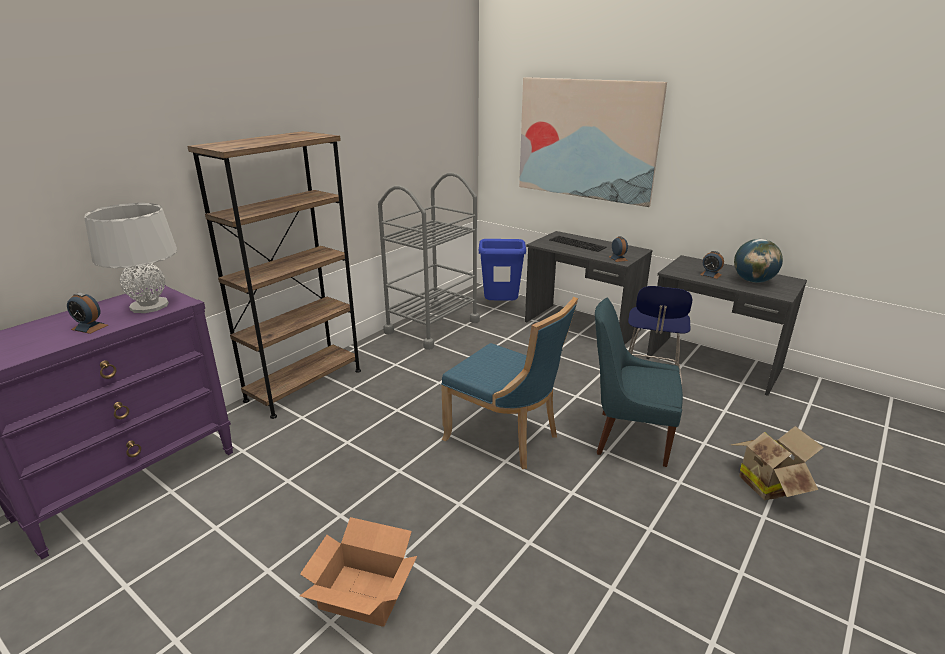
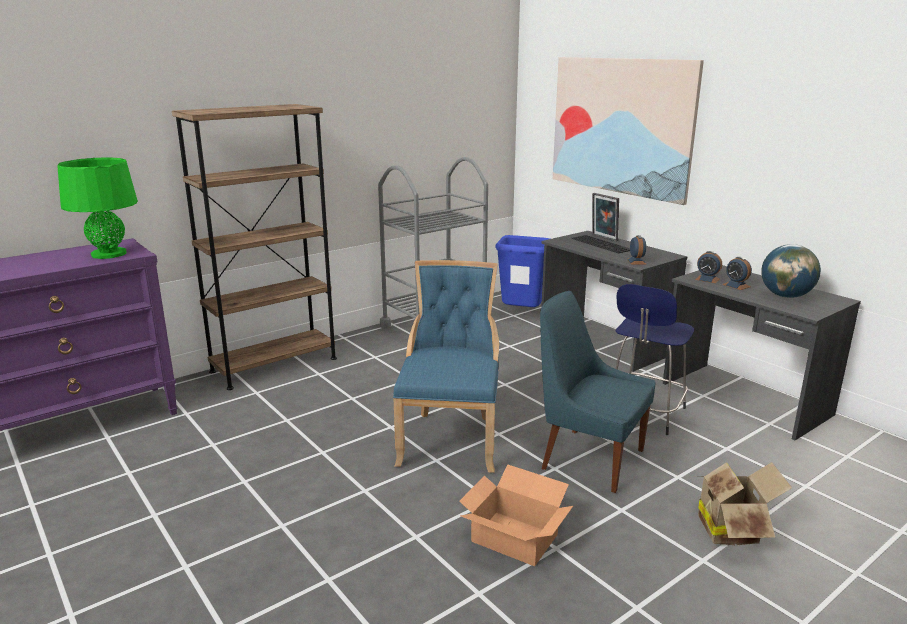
camera: 15 degrees right, 5 degrees down
alarm clock [67,293,108,334] -> alarm clock moved to [695,251,722,283]
grey table lamp [84,203,177,313] -> green table lamp [57,157,138,259]
cardboard box [300,517,417,627] -> cardboard box moved to [459,464,573,566]
blue chair [441,297,578,469] -> blue chair turned 135 degrees counterclockwise [393,260,499,473]
none -> picture frame [592,193,619,242]

